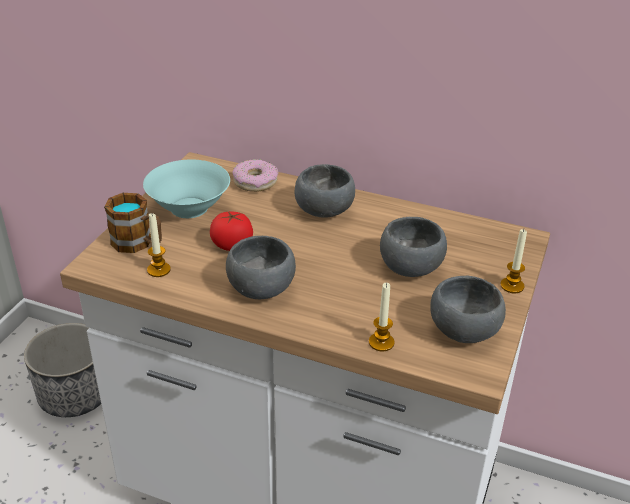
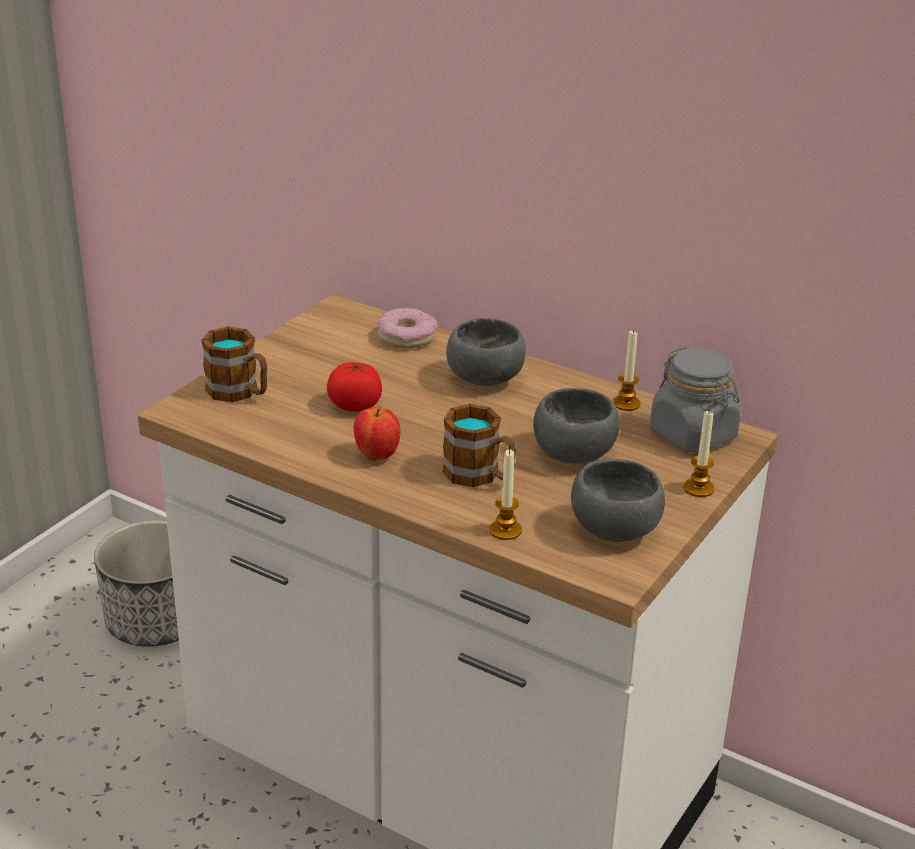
camera: 10 degrees right, 5 degrees down
turquoise bowl [143,160,230,218] -> none
candle [147,213,171,277] -> candle moved to [612,329,640,411]
grey bowl [226,236,296,299] -> apple [354,407,400,461]
none -> mug [442,404,516,487]
none -> grey jar [650,347,741,453]

